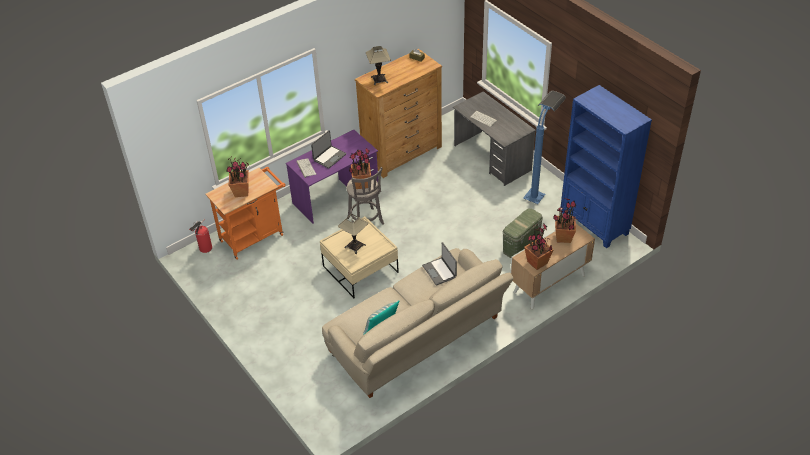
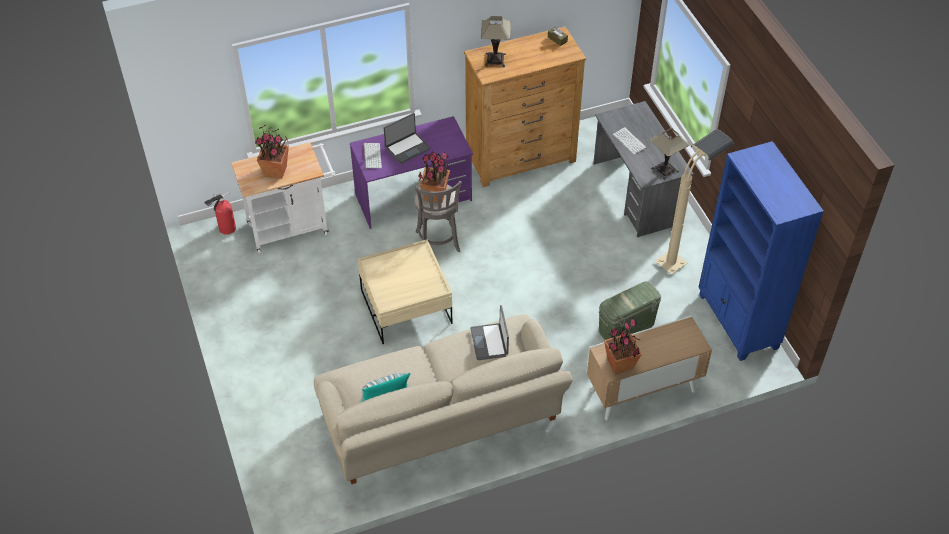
camera: 15 degrees right, 5 degrees up
orange cart [205,167,285,260] -> white cart [231,142,336,254]
table lamp [338,214,369,254] -> table lamp moved to [650,128,689,180]
blue floor lamp [523,91,566,204] -> beige floor lamp [655,129,734,275]
potted plant [553,198,577,243] -> none

